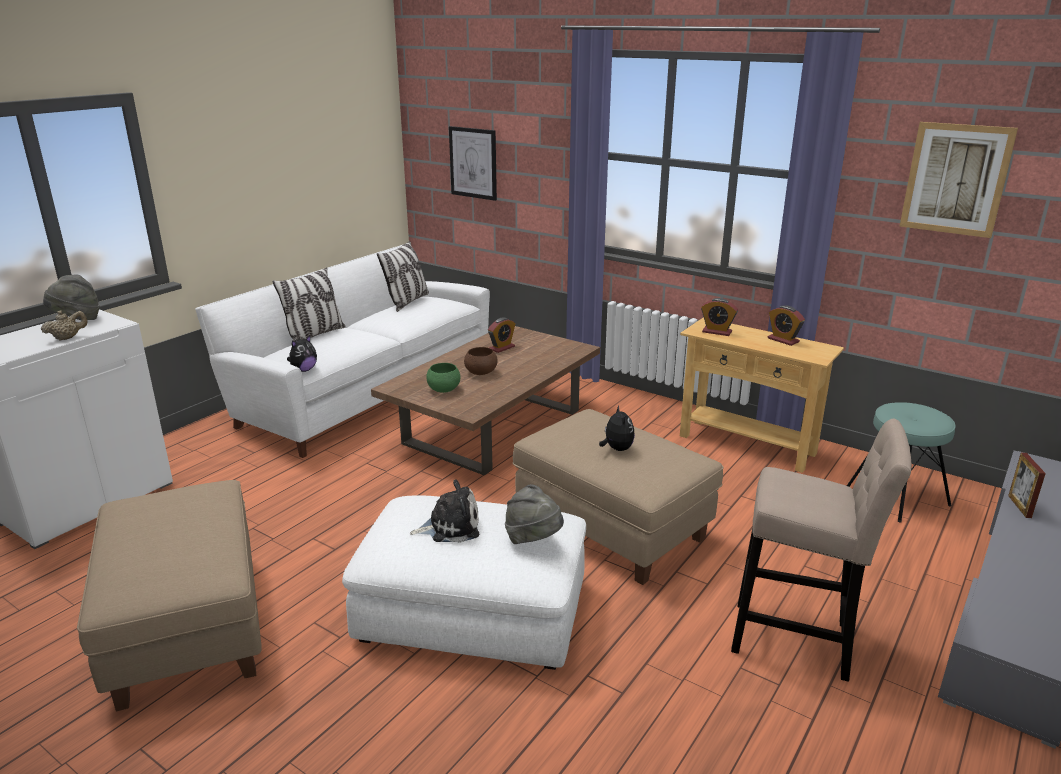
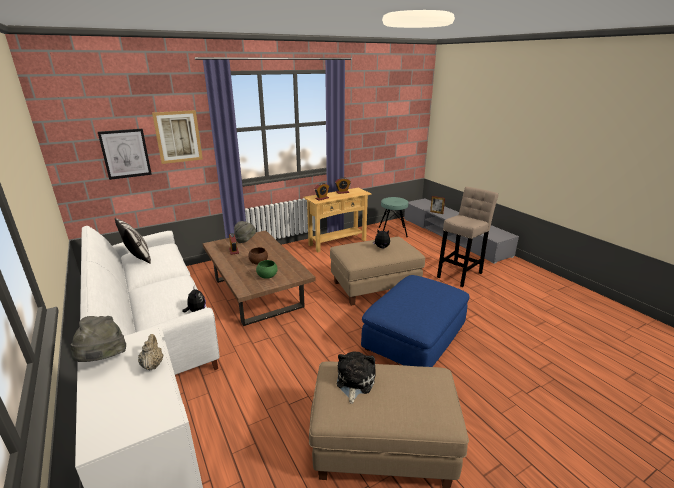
camera: 65 degrees left, 0 degrees up
pillow [272,268,346,342] -> none
white ottoman [342,495,586,670] -> blue ottoman [361,275,470,367]
plush toy [409,480,479,543] -> plush toy moved to [337,351,375,404]
grey hat [505,484,564,544] -> grey hat moved to [234,221,256,243]
picture [900,122,1018,238] -> picture moved to [152,110,203,164]

